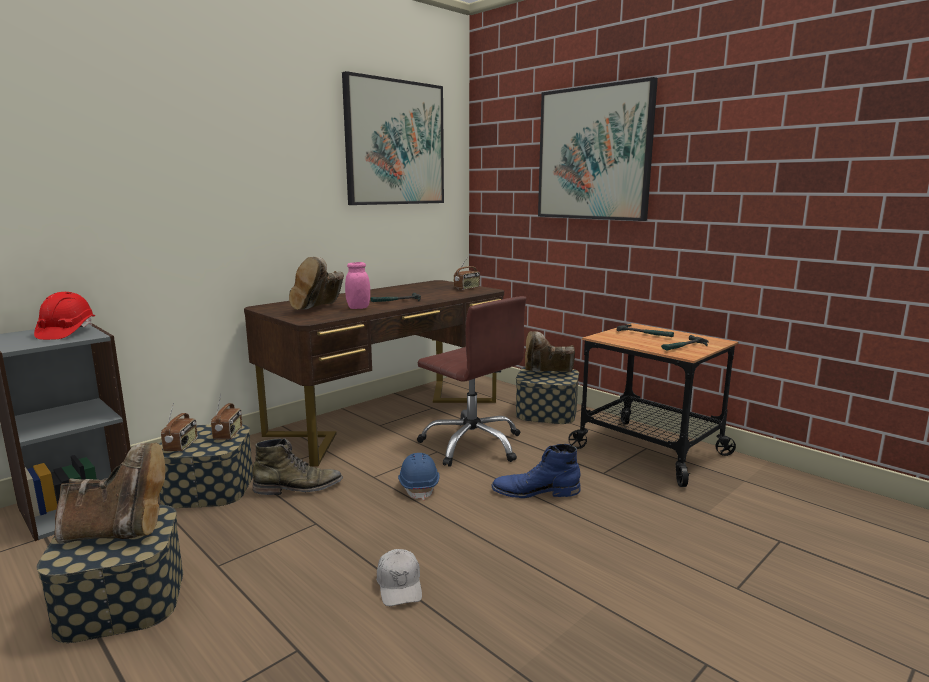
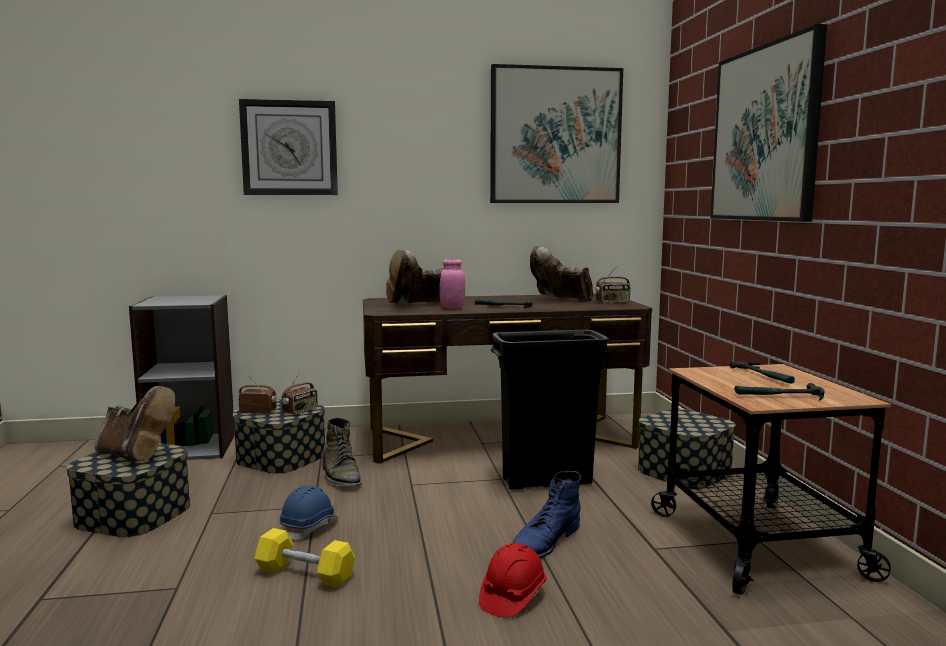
camera: 35 degrees right, 5 degrees down
red hard hat [34,292,95,340] -> red hard hat moved to [479,543,547,618]
radio [161,403,198,452] -> radio turned 120 degrees counterclockwise [238,375,277,414]
green boot [252,438,343,495] -> green boot turned 45 degrees clockwise [322,418,362,487]
white cap [376,549,422,606] -> yellow dumbbell [254,528,355,588]
blue hard hat [398,453,439,500] -> blue hard hat moved to [279,486,339,540]
brown office chair [417,296,526,467] -> black trash can [491,330,610,490]
blue boot [492,444,581,498] -> blue boot turned 90 degrees counterclockwise [513,471,581,559]
brown boot [525,331,575,372] -> brown boot moved to [530,246,593,301]
none -> wall clock [239,99,338,195]

